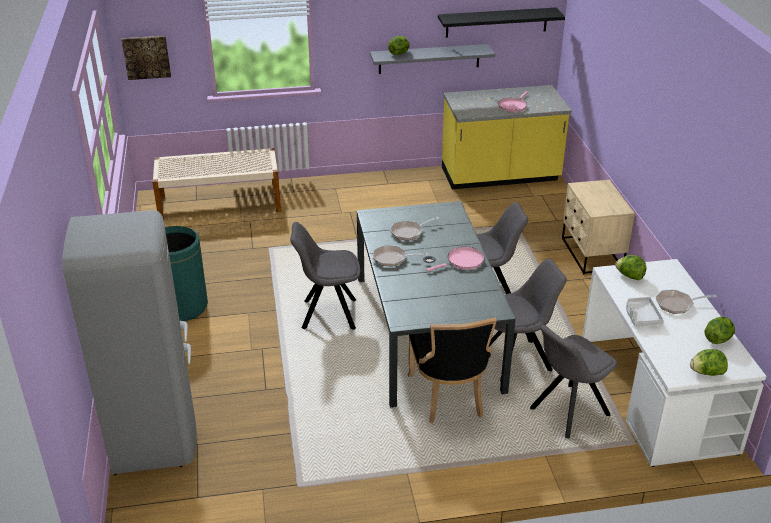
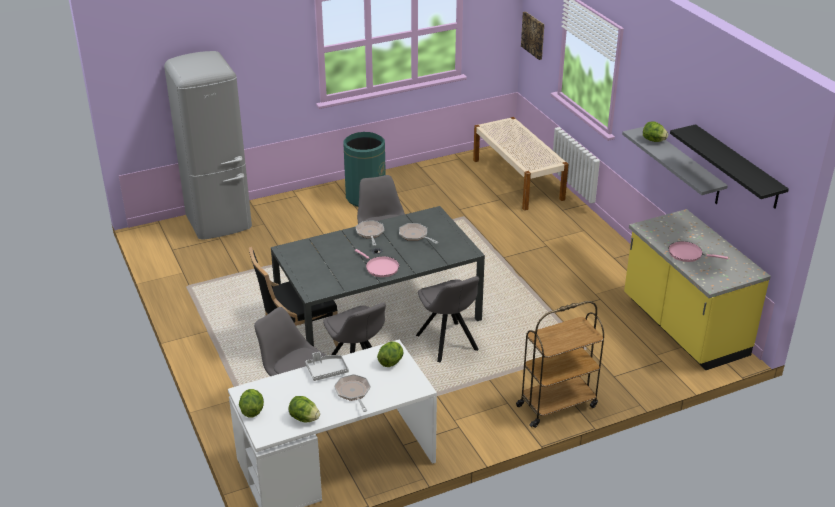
camera: 75 degrees right, 0 degrees up
beige nightstand [562,180,635,274] -> brown cart [516,301,604,428]

